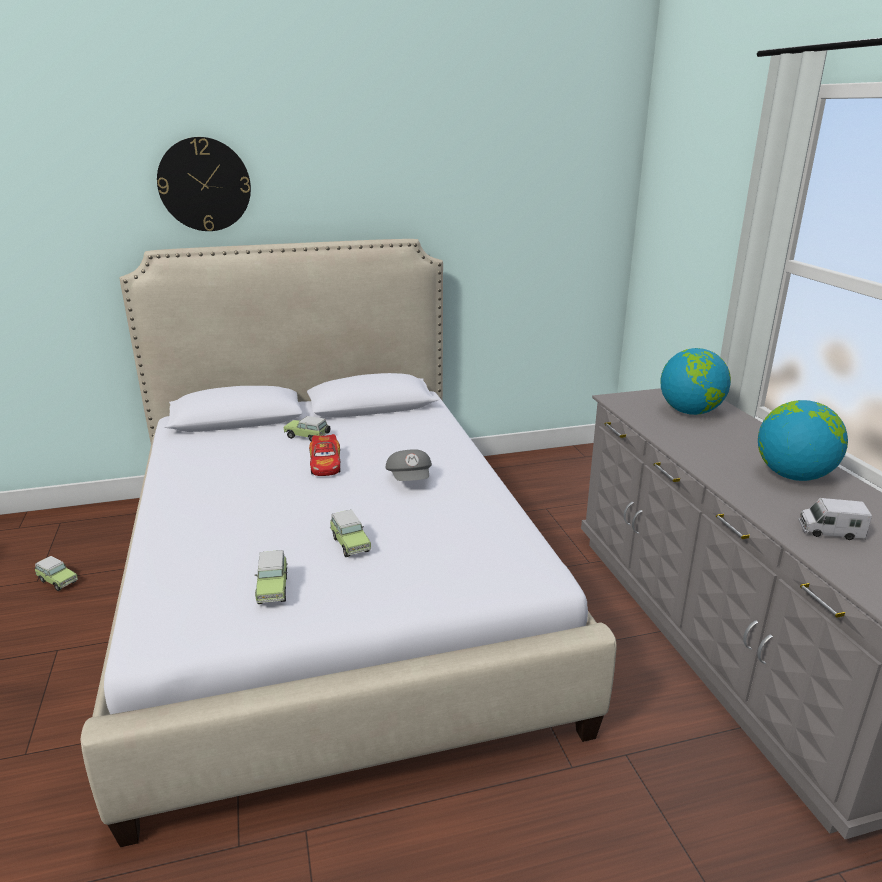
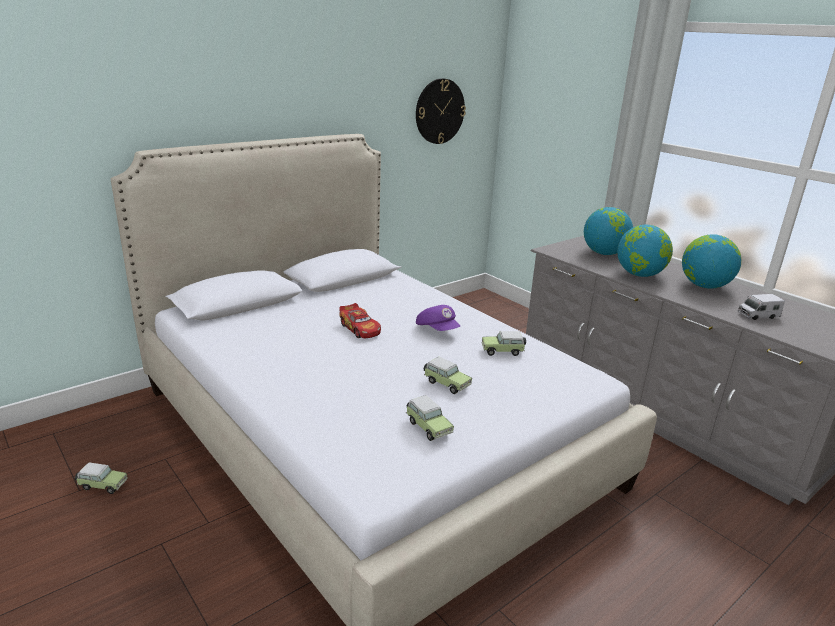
camera: 25 degrees left, 0 degrees up
wall clock [157,137,251,231] -> wall clock moved to [416,78,466,144]
toy car [283,416,330,442] -> toy car moved to [482,331,526,356]
grey cap [385,449,432,481] -> purple cap [416,305,460,331]
none -> globe [617,225,673,277]

